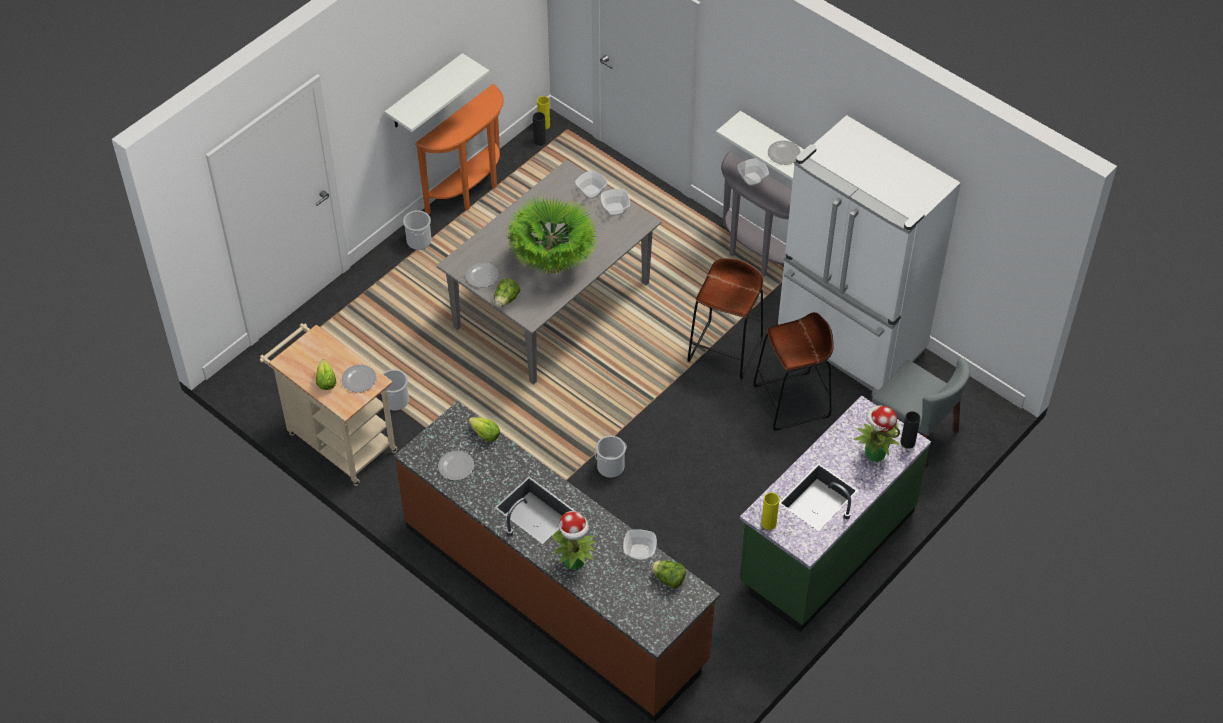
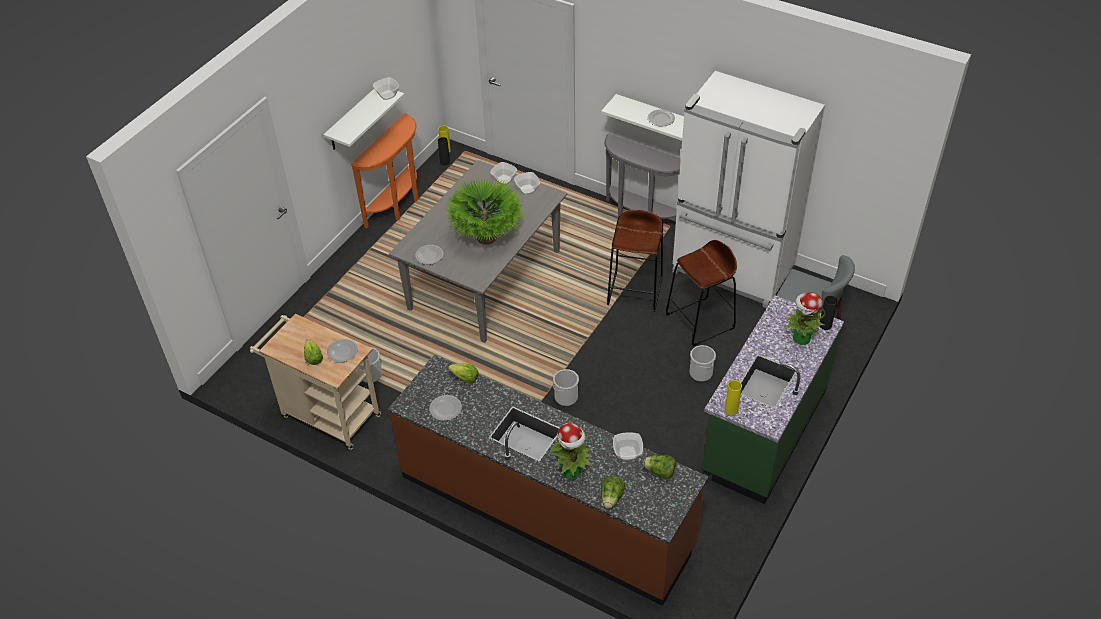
camera: 10 degrees left, 5 degrees down
bucket [403,210,432,250] -> bucket moved to [690,345,716,382]
lettuce [494,278,520,307] -> lettuce moved to [601,476,625,508]
bowl [738,158,769,186] -> bowl moved to [373,77,399,100]

